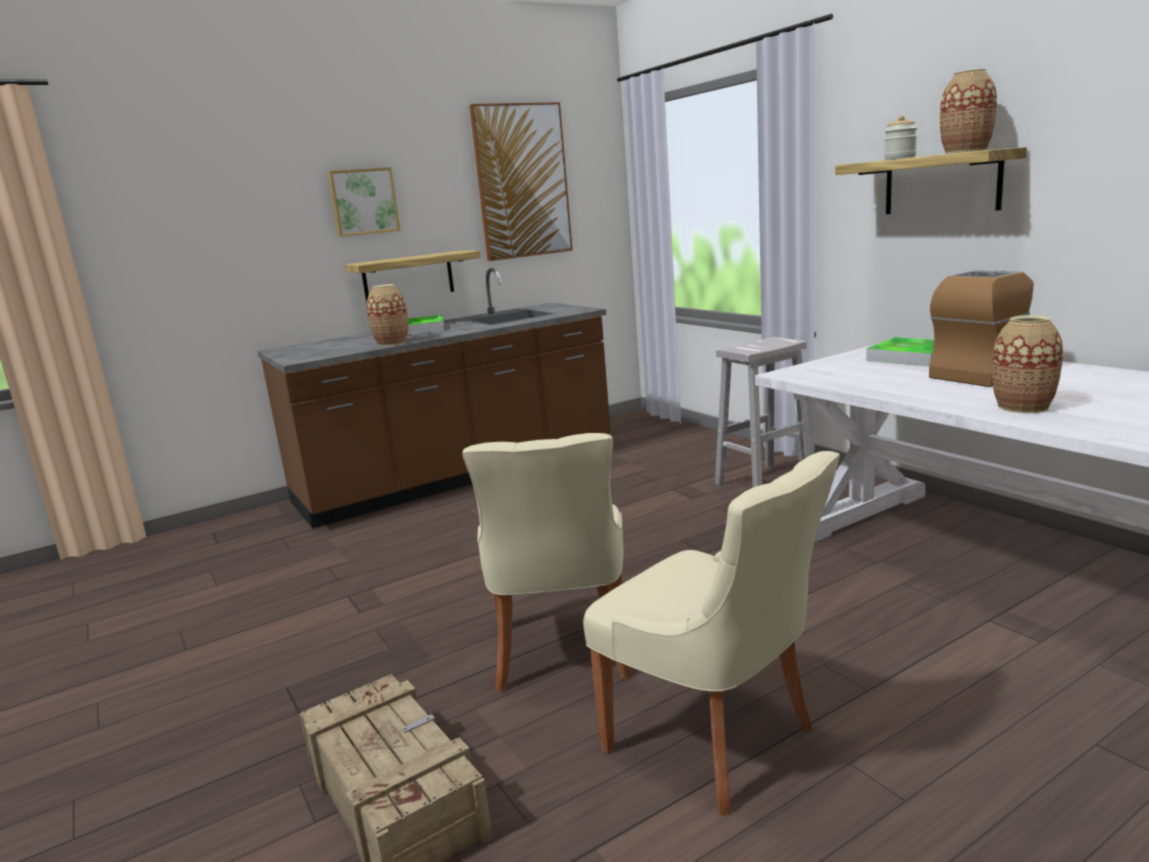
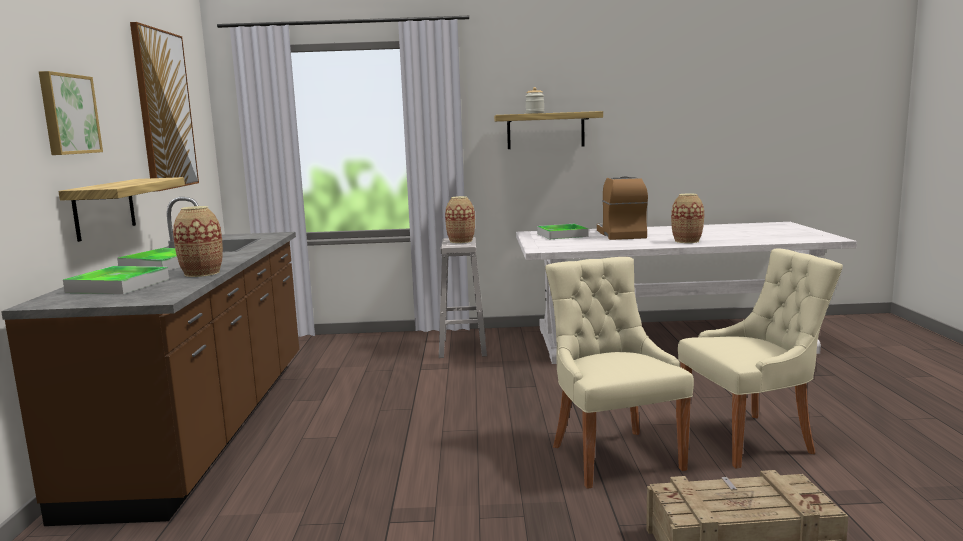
camera: 60 degrees left, 5 degrees down
beige chair [462,433,632,692] -> beige chair turned 135 degrees counterclockwise [545,257,694,489]
vase [940,69,997,154] -> vase moved to [445,196,475,243]
none -> tray [63,266,169,294]

